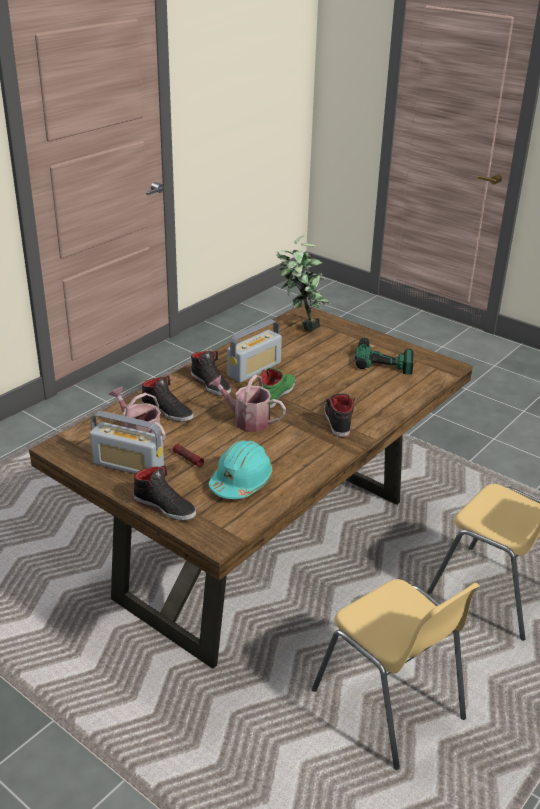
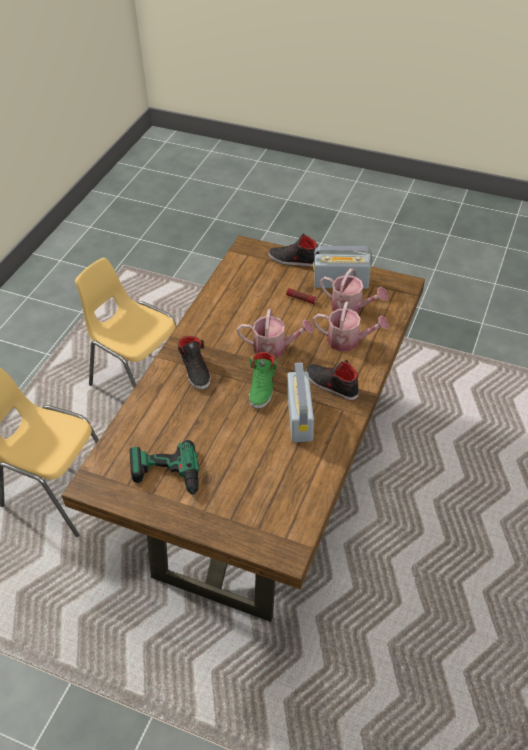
camera: 165 degrees right, 15 degrees up
black shoe [141,376,194,422] -> watering can [313,301,389,352]
turquoise hard hat [209,440,274,499] -> none
radio [227,319,282,383] -> radio turned 150 degrees clockwise [287,363,314,442]
potted plant [276,235,331,331] -> none

